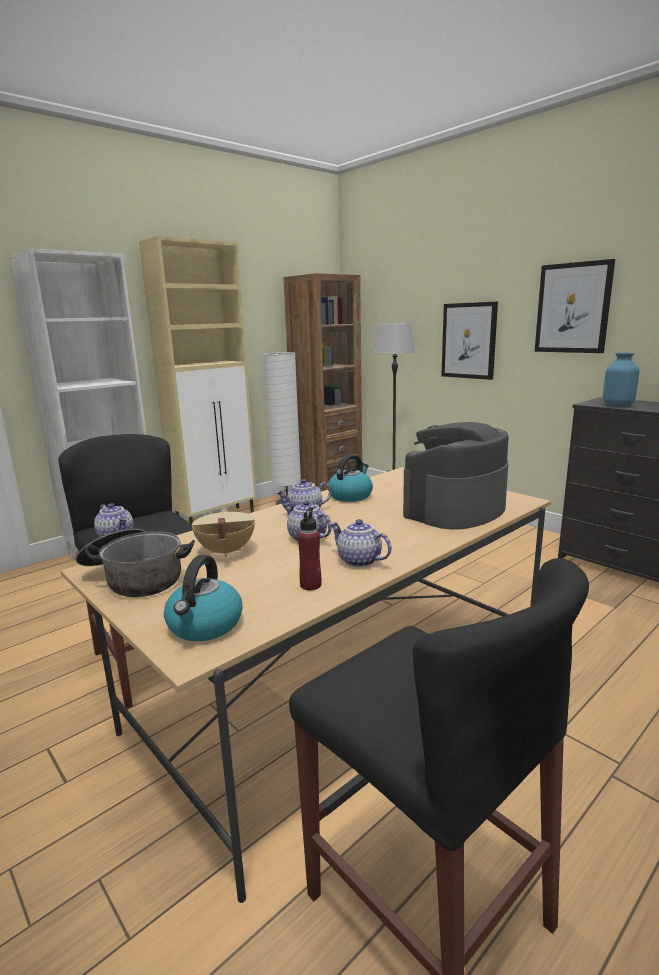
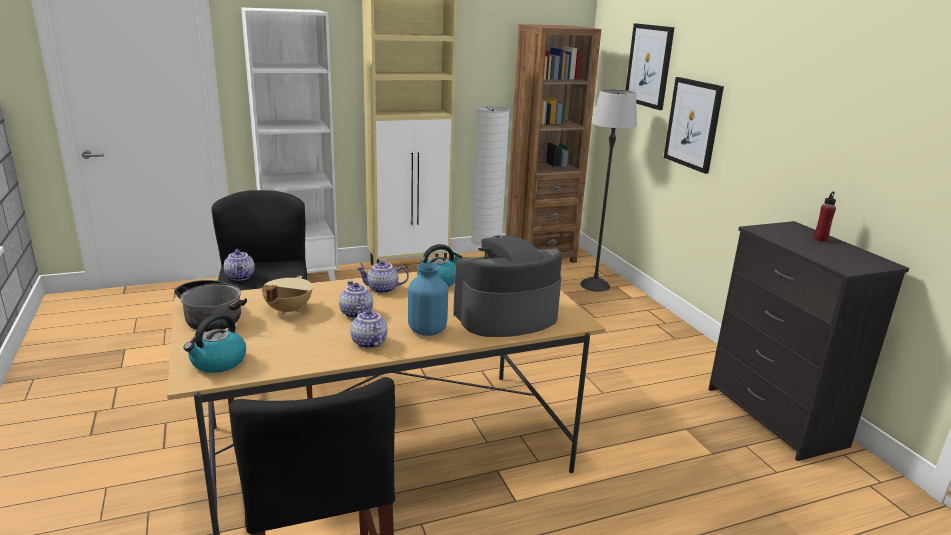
camera: 20 degrees right, 5 degrees up
red bottle [298,507,322,590] -> red bottle moved to [814,192,836,242]
picture [535,259,615,353] -> picture moved to [626,23,675,110]
blue vase [603,353,639,407] -> blue vase moved to [408,263,448,336]

